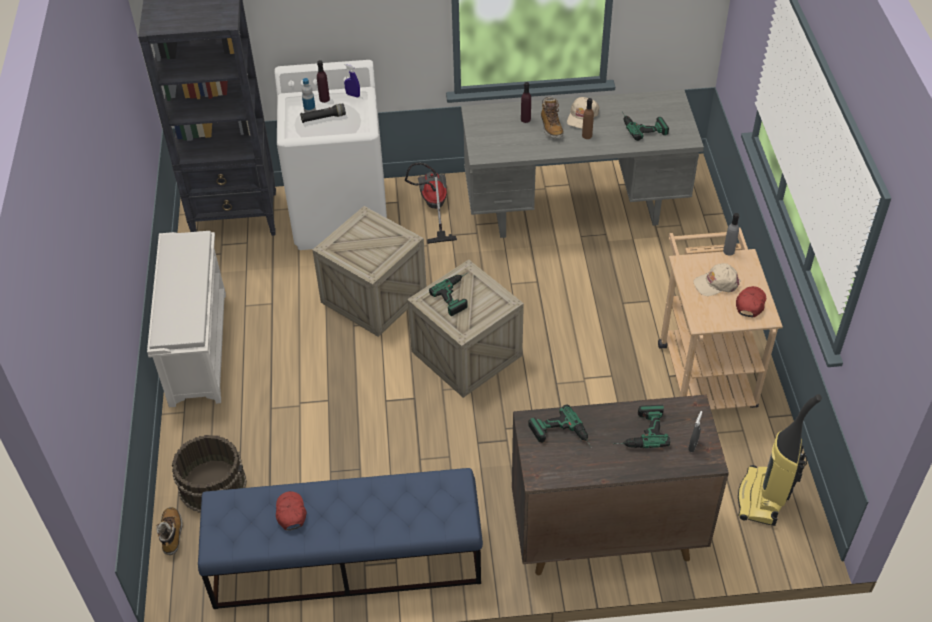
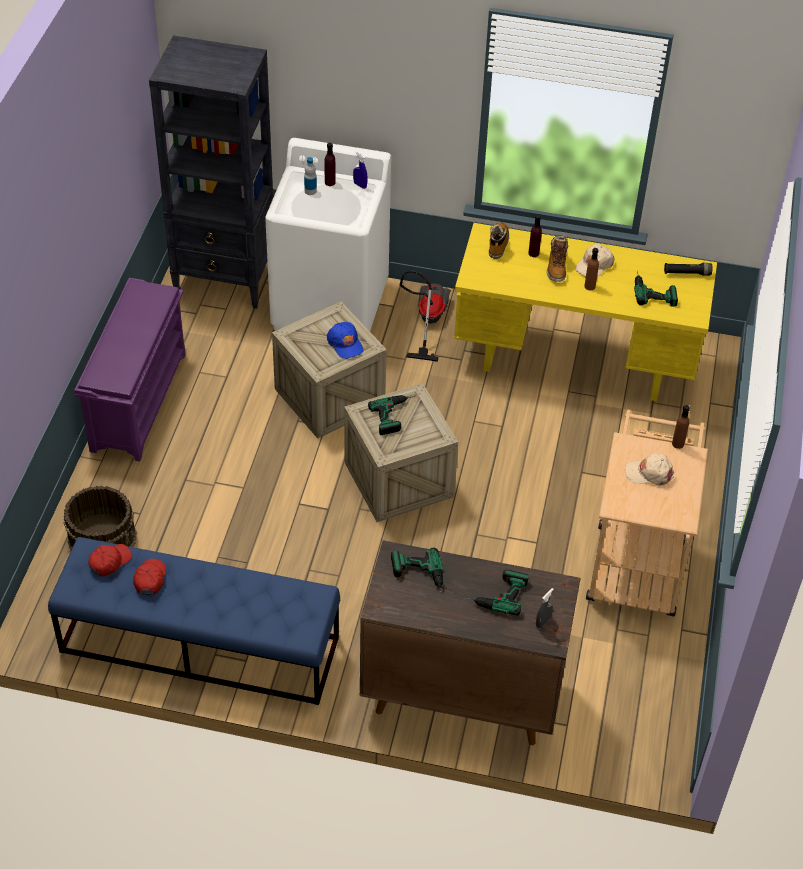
camera: 15 degrees right, 0 degrees up
white shoe rack [147,231,226,407] -> purple shoe rack [74,278,186,462]
boot [156,507,183,555] -> boot moved to [489,222,509,259]
black flashlight [300,104,346,123] -> black flashlight moved to [664,263,712,276]
grey desk [461,89,704,238] -> yellow desk [454,223,717,401]
grey bottle [723,213,739,256] -> brown bottle [672,405,690,449]
red cap [736,286,766,317] -> red cap moved to [88,544,132,576]
vacuum cleaner [738,394,822,526] -> none
none -> blue cap [327,322,363,359]

